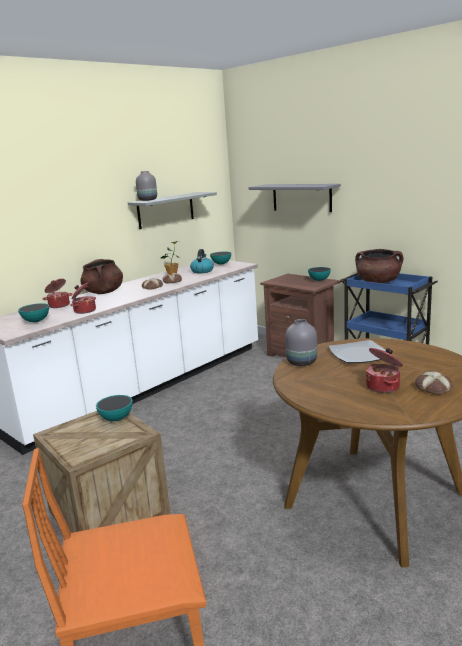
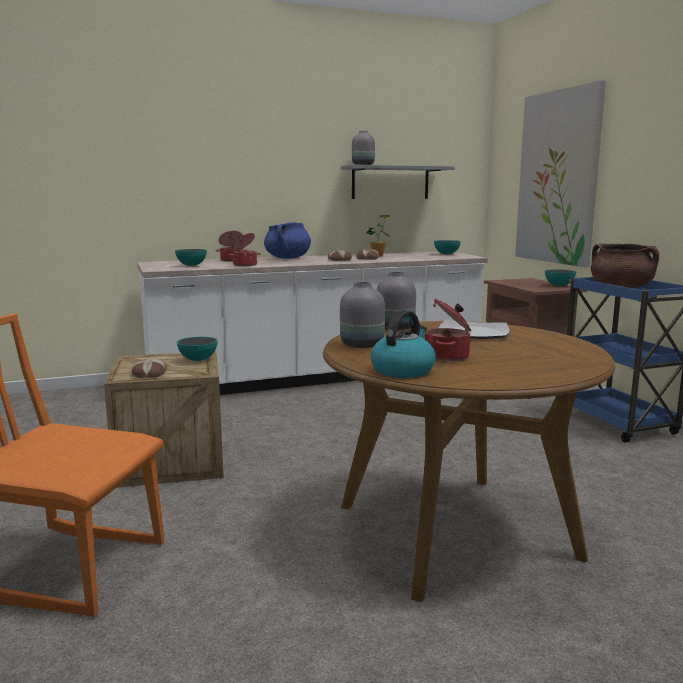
camera: 25 degrees right, 5 degrees down
brown cooking pot [80,259,123,294] -> blue cooking pot [264,222,311,259]
kettle [190,249,214,273] -> kettle moved to [371,310,436,378]
grey shelf [249,184,341,212] -> picture [515,80,606,267]
bread [415,371,453,395] -> bread moved to [132,358,167,378]
none -> grey vase [340,282,385,348]

